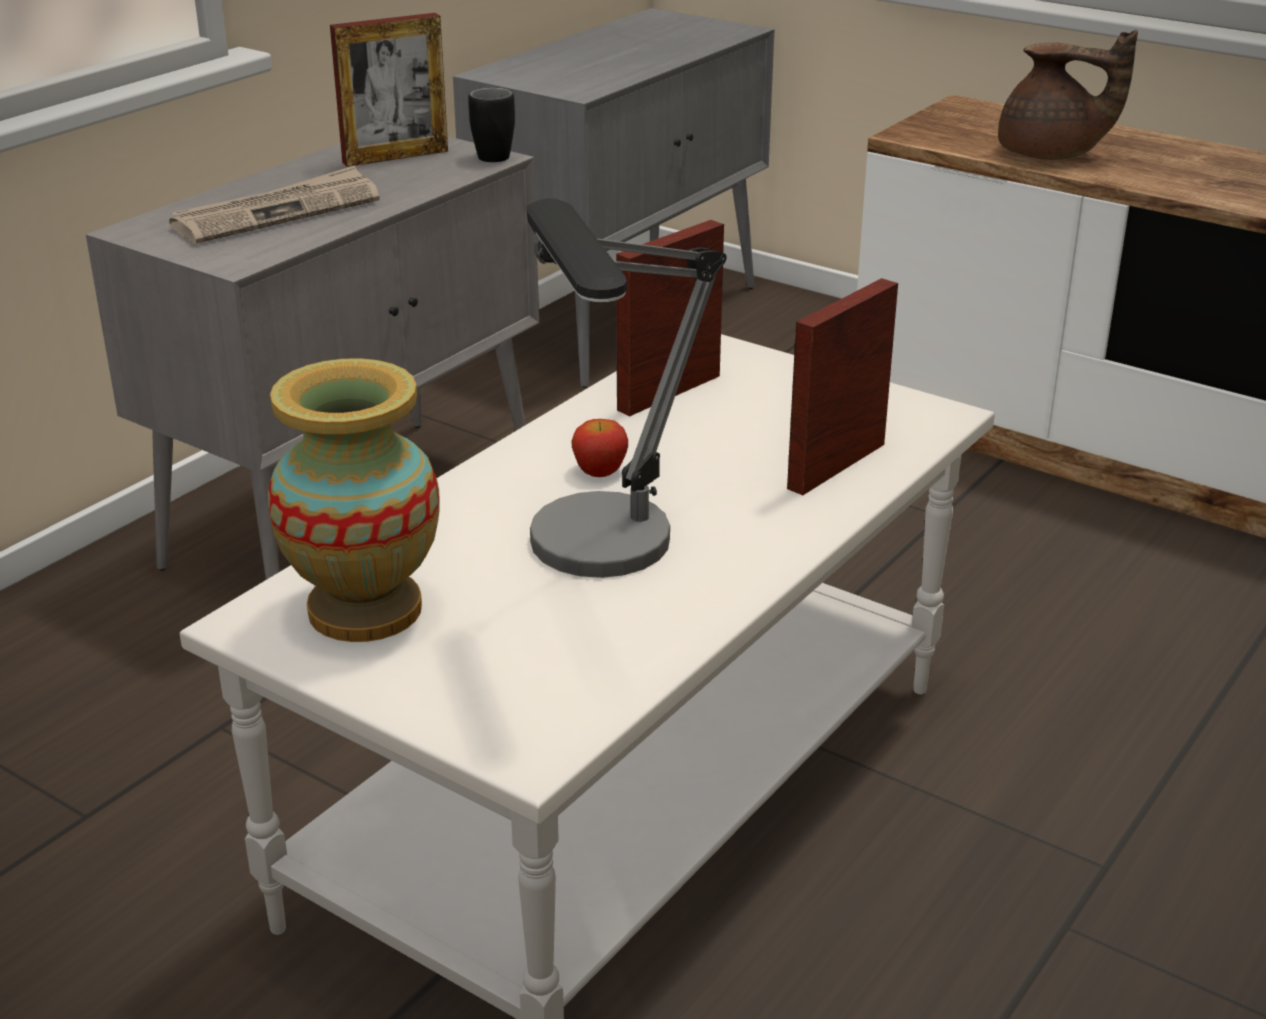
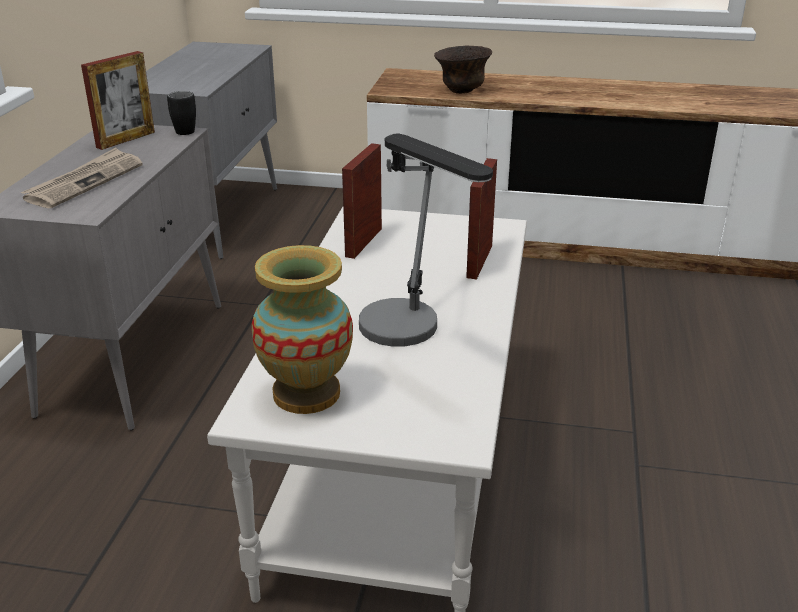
camera: 25 degrees left, 0 degrees up
apple [571,419,628,477] -> none
brown teapot [998,30,1138,160] -> brown bowl [434,45,492,94]

